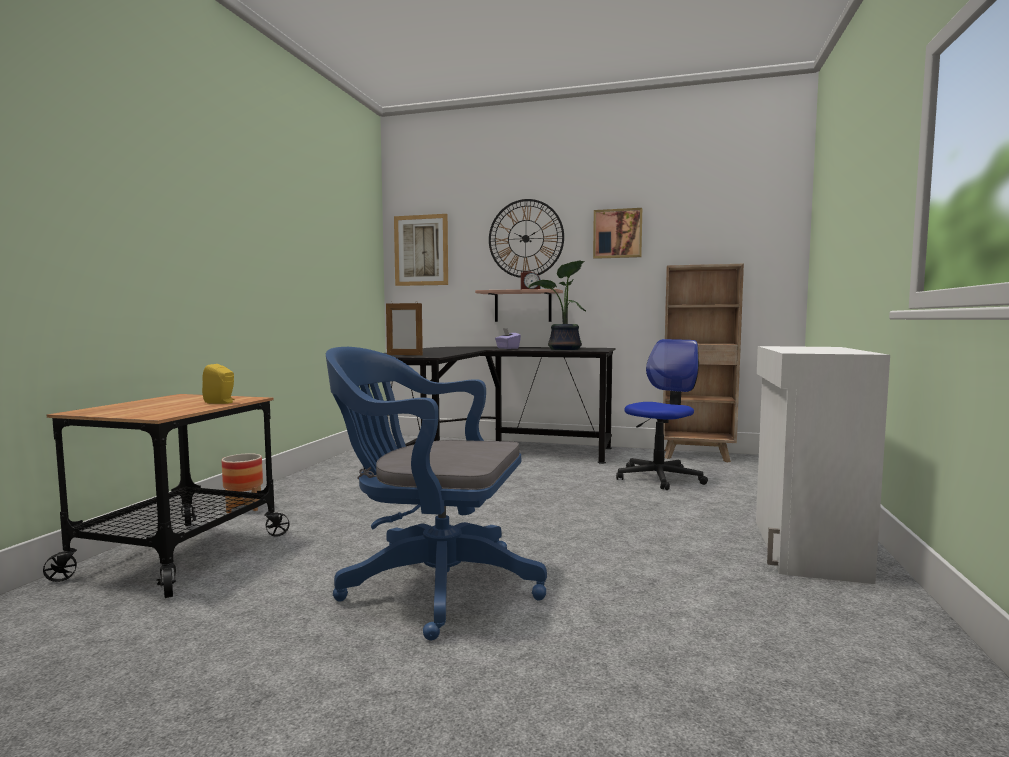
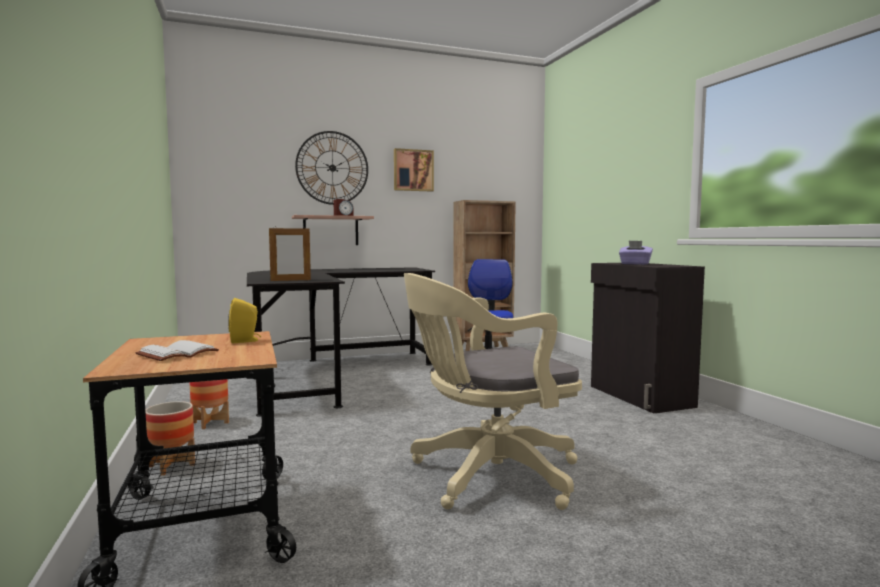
camera: 35 degrees left, 0 degrees up
blue office chair [326,347,547,640] -> beige office chair [404,273,582,510]
picture [394,214,448,286] -> none
purple tissue box [495,328,521,349] -> purple tissue box moved to [619,241,653,265]
potted plant [528,260,586,350] -> none
white cabinet [756,346,890,584] -> black cabinet [591,263,705,414]
none -> white book [136,340,219,361]
none -> planter [189,379,229,429]

